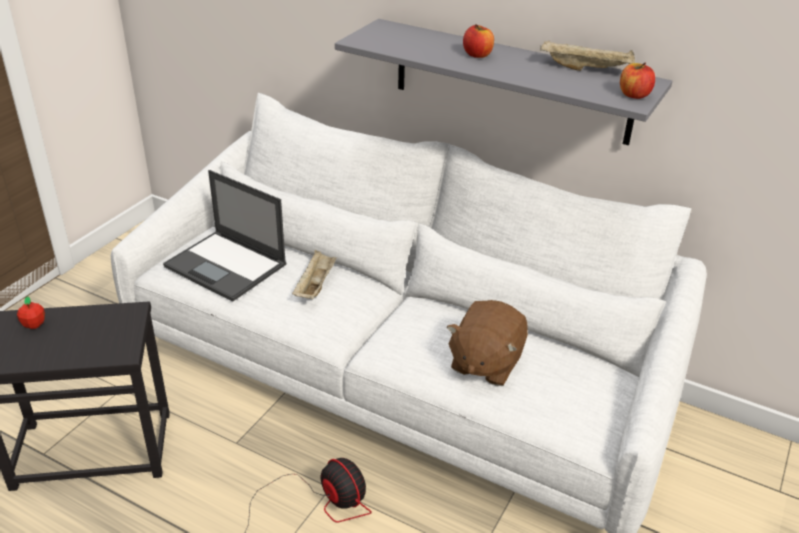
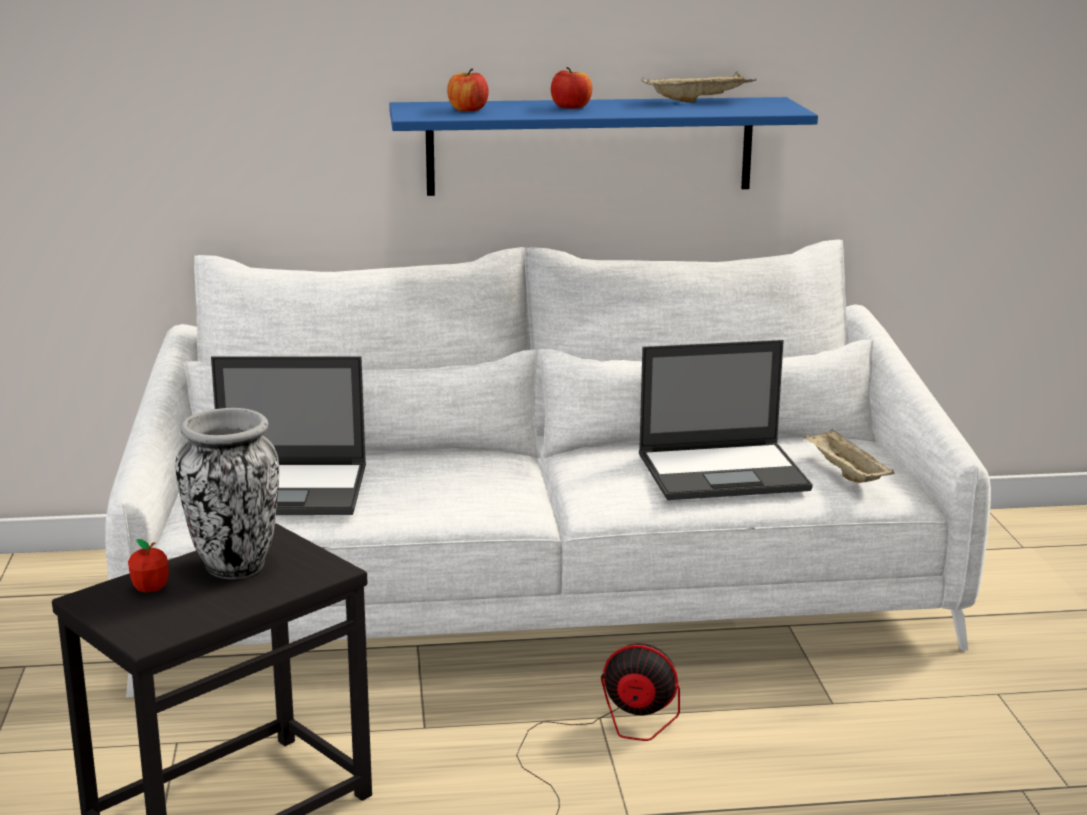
camera: 35 degrees left, 15 degrees down
beige tray [292,250,337,299] -> beige tray moved to [804,428,895,483]
grey shelf [335,19,672,145] -> blue shelf [389,97,818,196]
brown plush toy [447,300,528,386] -> laptop [639,340,813,500]
apple [620,63,655,99] -> apple moved to [447,69,489,111]
none -> vase [175,408,279,579]

